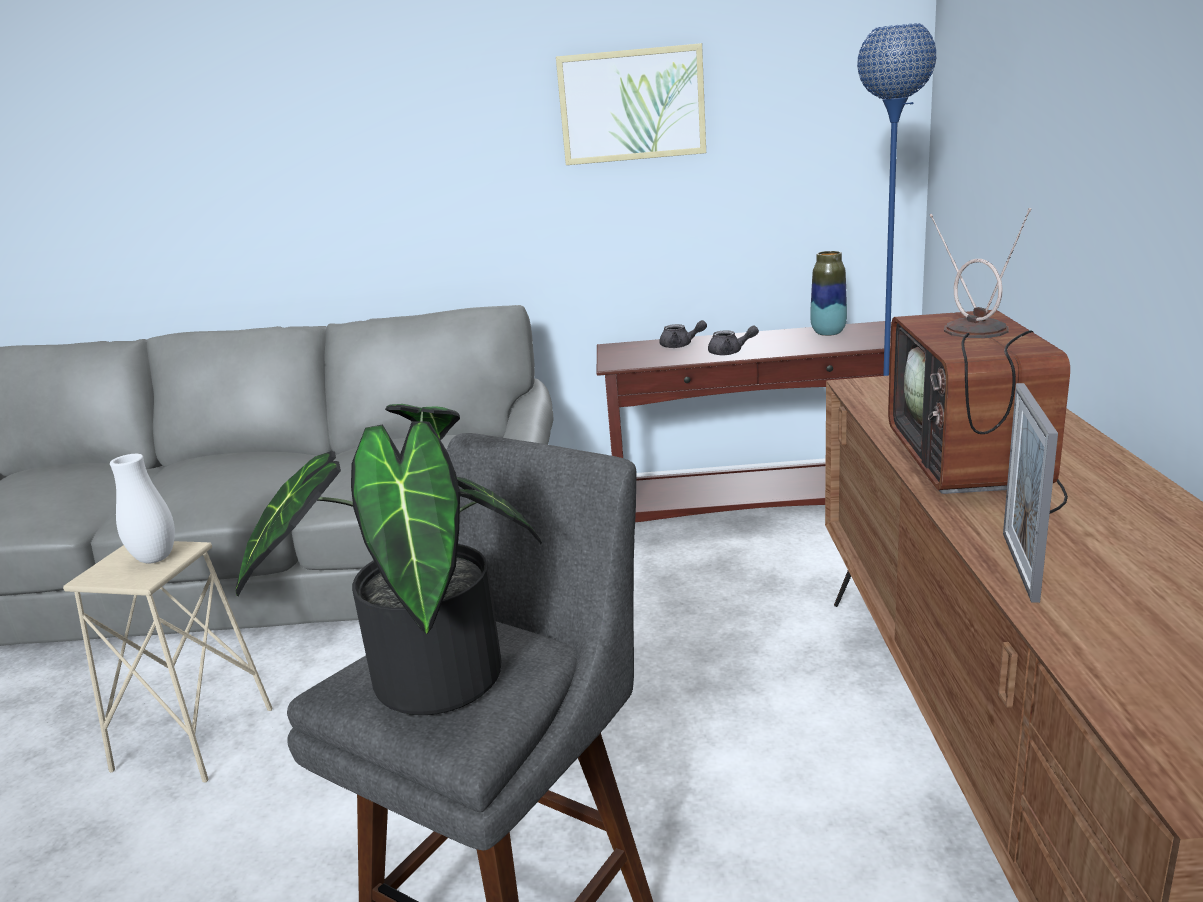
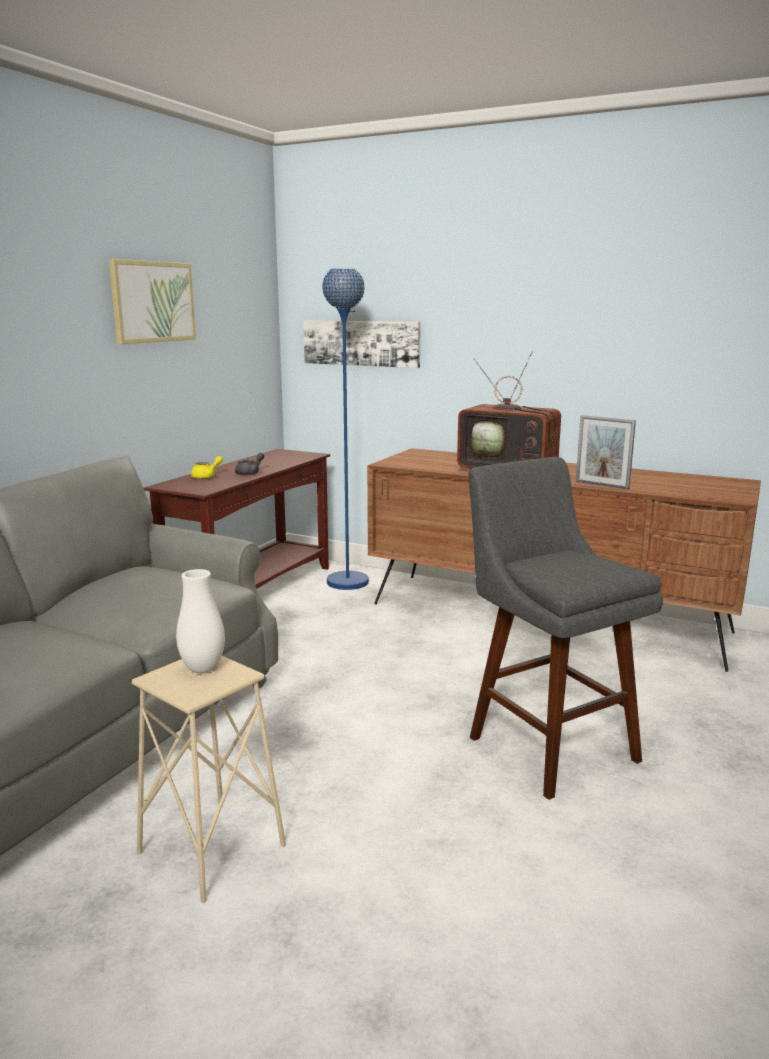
camera: 65 degrees left, 5 degrees down
potted plant [235,404,542,715] -> none
grey teapot [659,320,707,348] -> yellow teapot [191,456,223,479]
vase [810,251,847,336] -> none
none -> picture [303,320,421,368]

